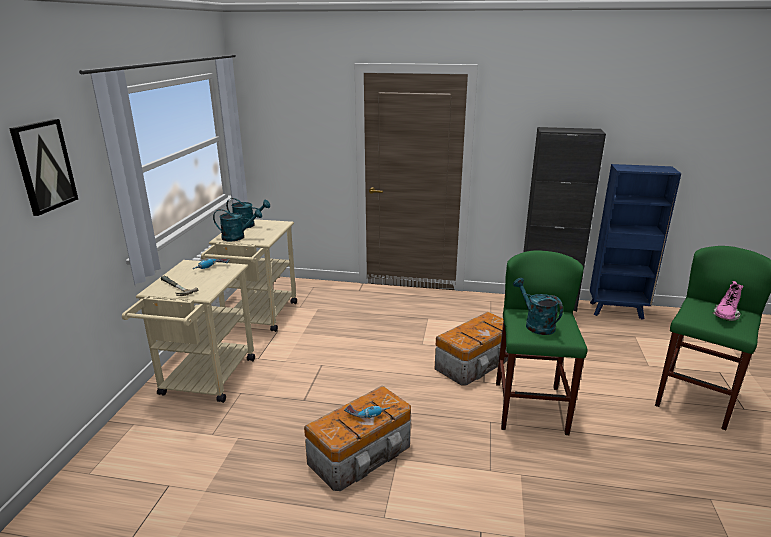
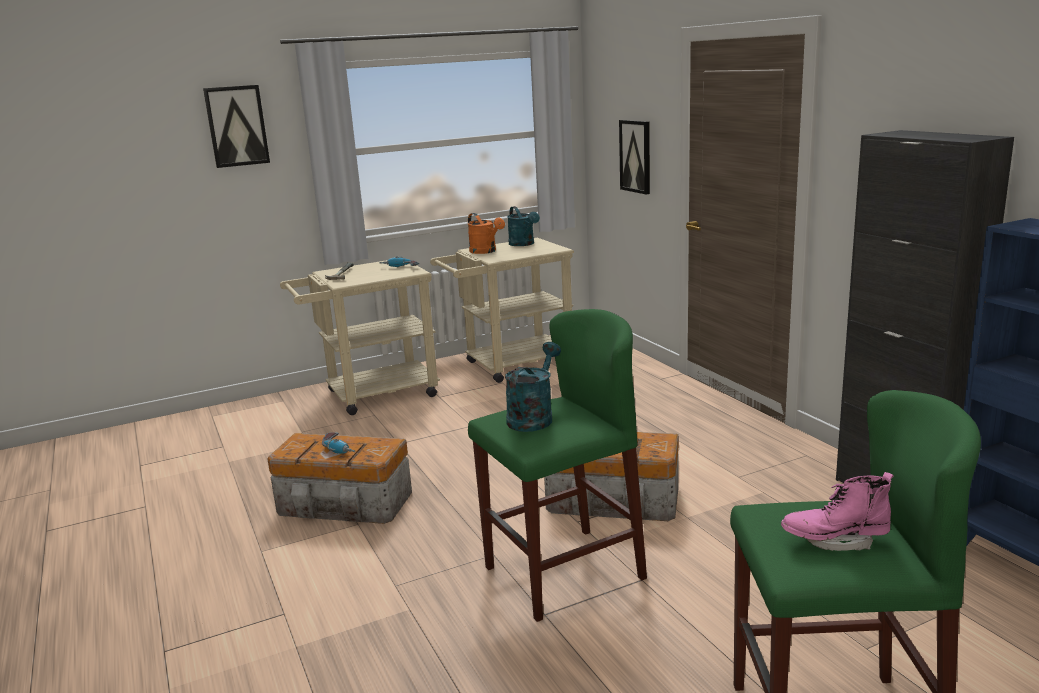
camera: 55 degrees right, 5 degrees down
turquoise watering can [213,209,262,241] -> orange watering can [467,213,505,254]
none -> picture [619,120,650,195]

